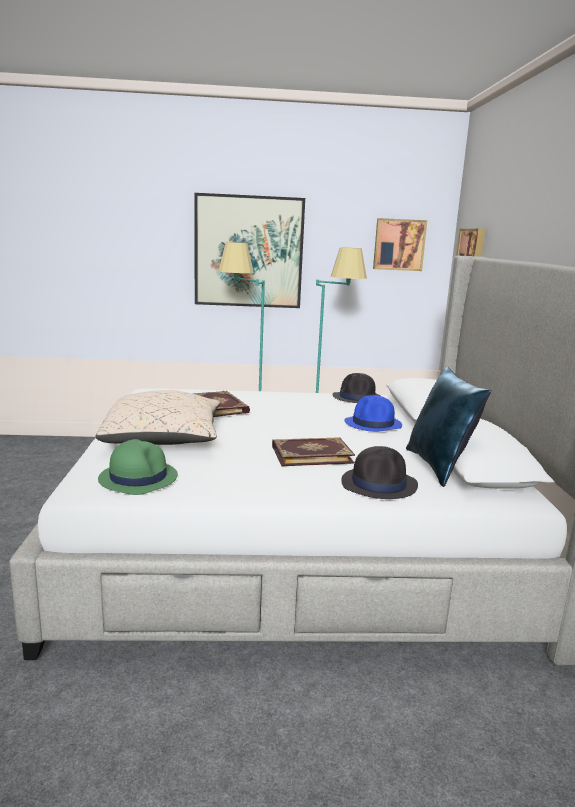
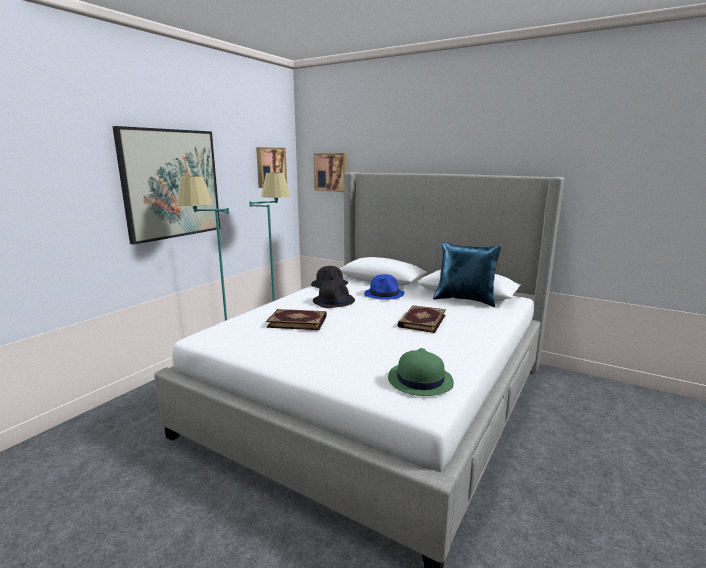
camera: 55 degrees left, 0 degrees up
beige pillow [95,390,221,445] -> none
black hat [341,446,418,499] -> black hat moved to [313,280,355,308]

